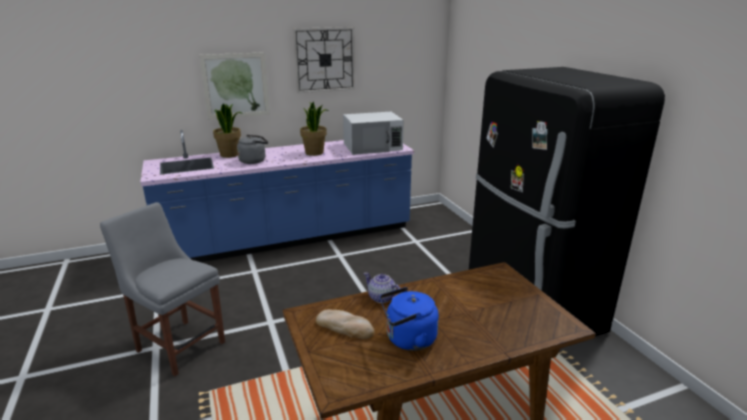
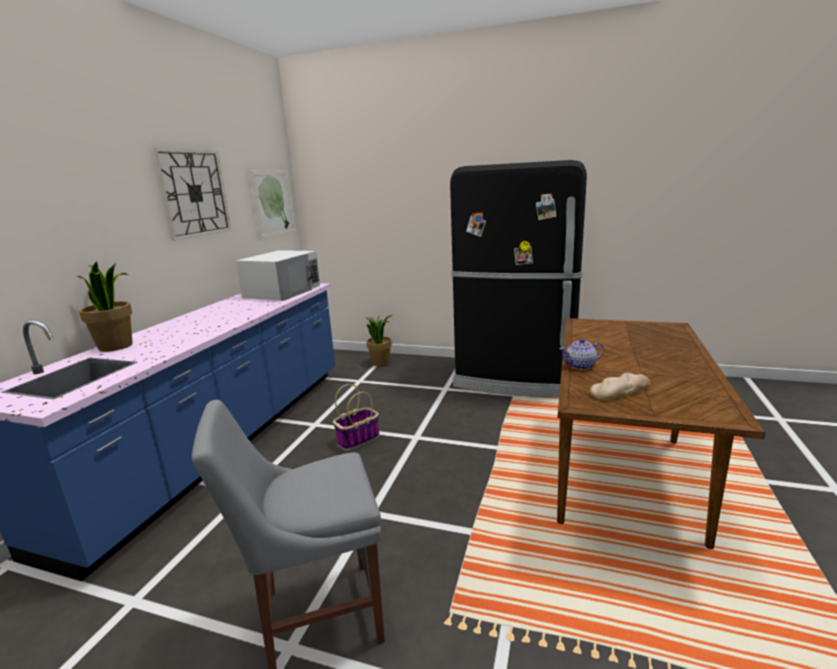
camera: 50 degrees left, 5 degrees down
picture [199,52,270,120] -> picture moved to [249,170,296,240]
grey kettle [237,135,268,164] -> none
potted plant [300,102,328,156] -> potted plant moved to [366,315,392,366]
blue kettle [380,287,439,351] -> none
none -> basket [333,384,380,450]

